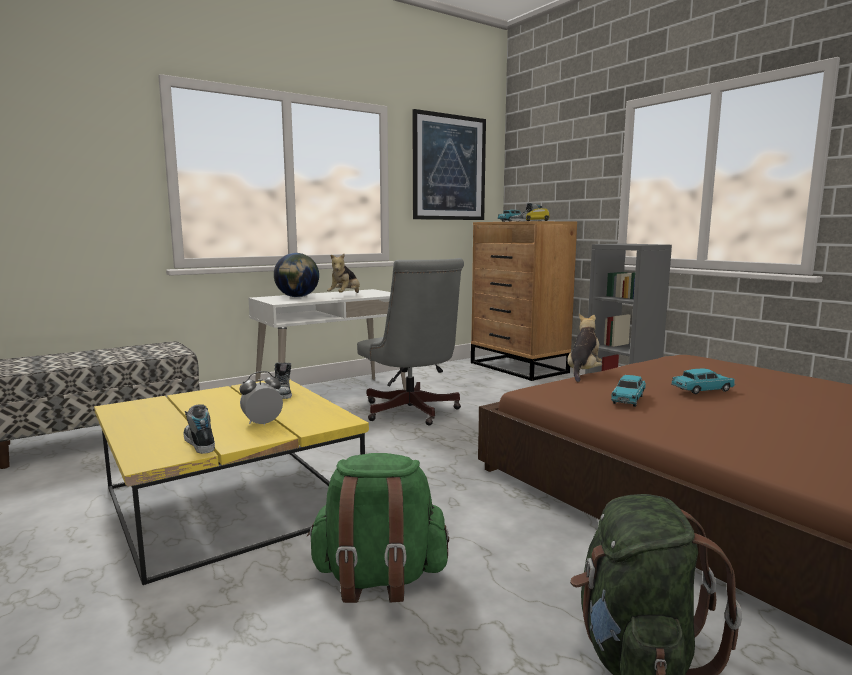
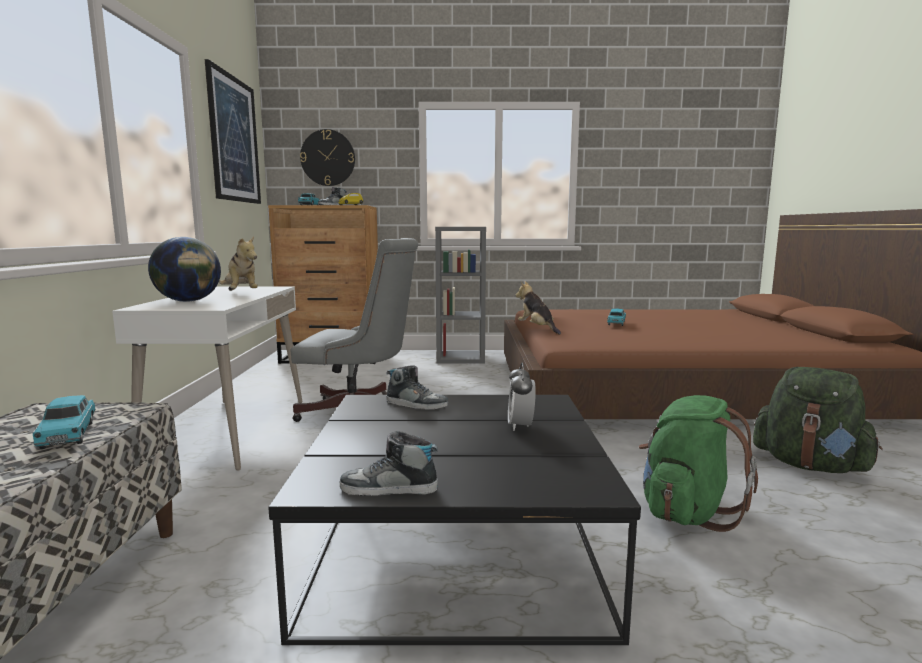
camera: 55 degrees left, 0 degrees up
yellow coffee table [94,379,369,585] -> black coffee table [268,395,641,645]
shoe [184,405,215,454] -> shoe moved to [340,431,438,496]
turquoise toy car [611,375,646,407] -> turquoise toy car moved to [33,395,96,449]
none -> wall clock [300,129,355,186]

